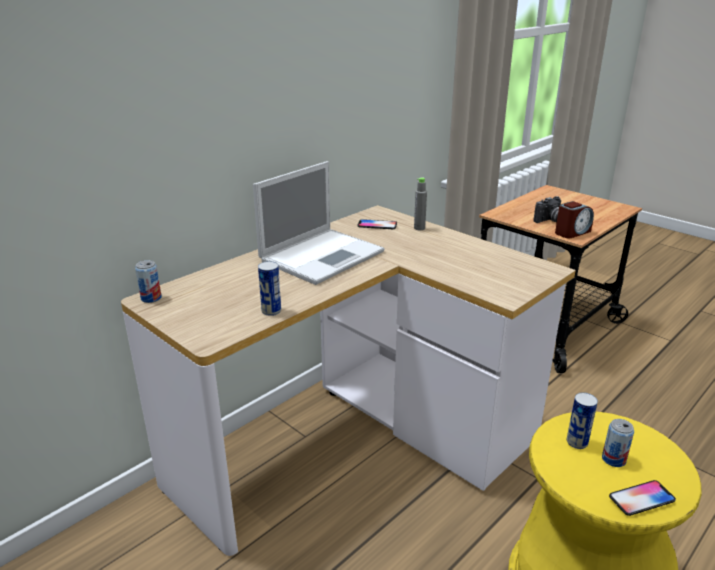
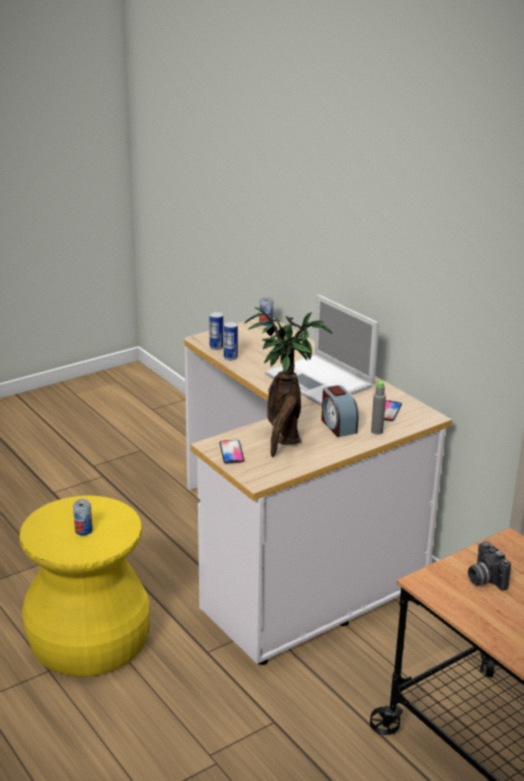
camera: 100 degrees right, 0 degrees up
alarm clock [555,201,594,239] -> alarm clock moved to [322,385,359,437]
can [567,392,598,449] -> can moved to [209,312,223,350]
phone [609,480,676,516] -> phone moved to [219,440,244,463]
none -> potted plant [245,305,333,457]

